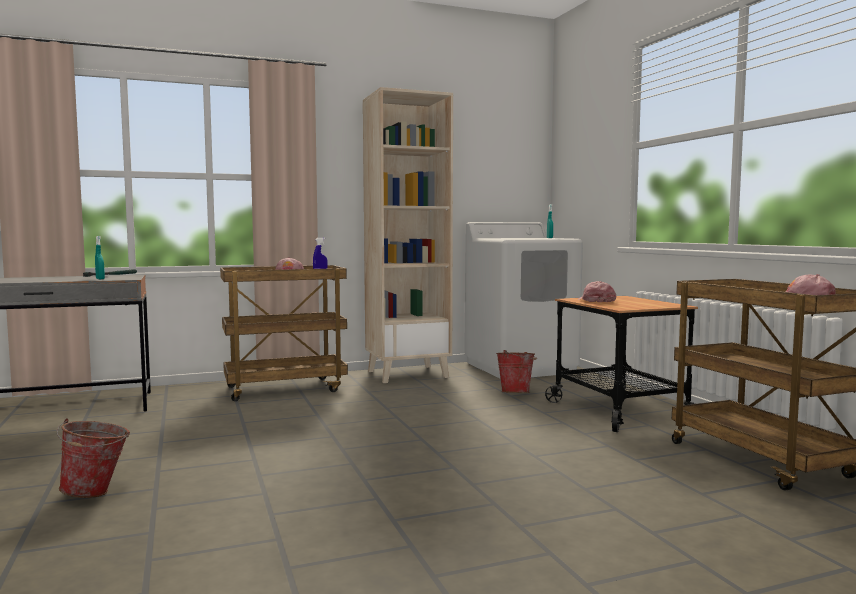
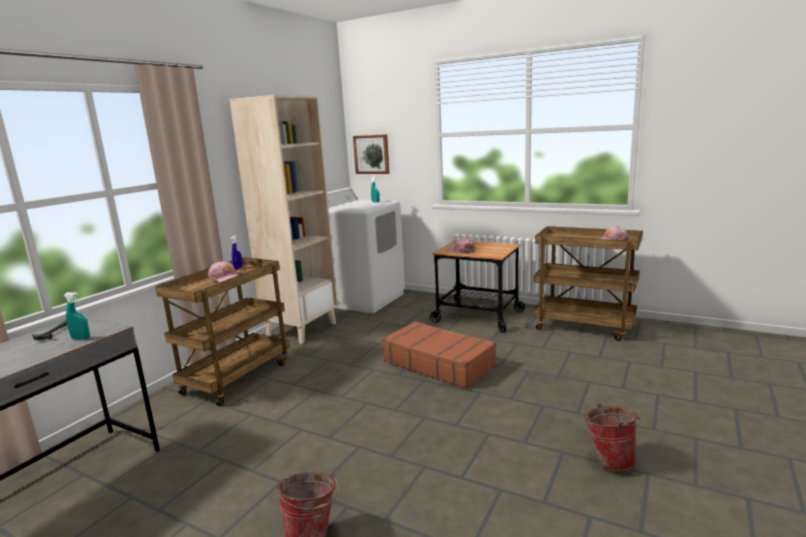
camera: 40 degrees left, 10 degrees up
bucket [496,350,538,393] -> bucket moved to [584,404,641,471]
none -> picture [353,134,389,174]
none -> brown suitcase [382,321,496,389]

